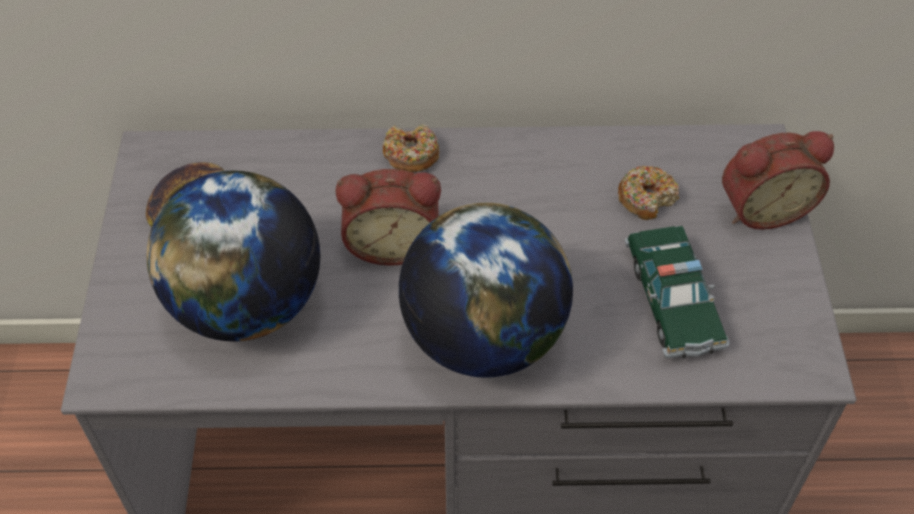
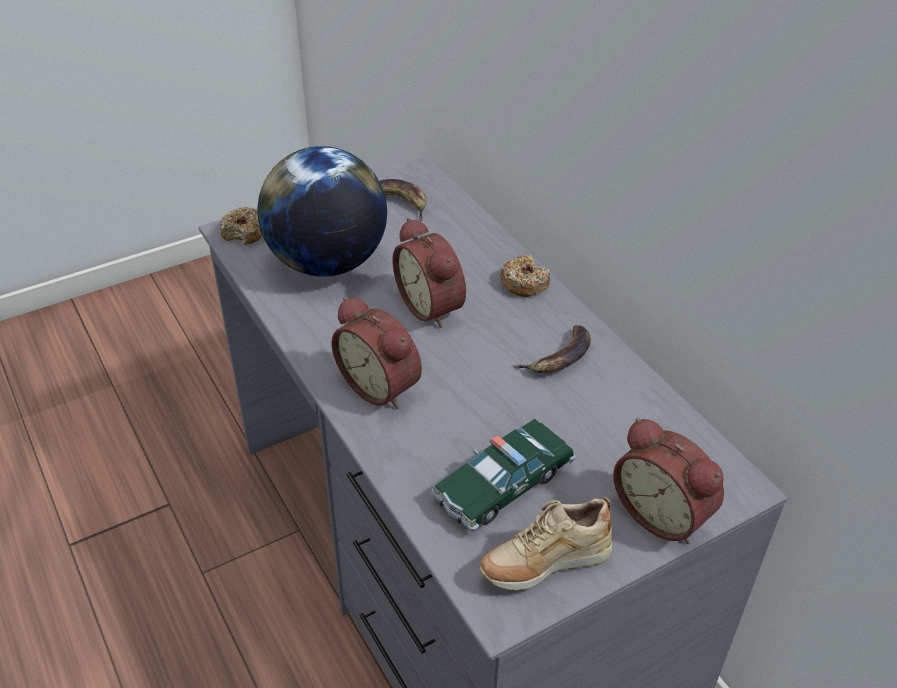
camera: 60 degrees right, 10 degrees down
globe [399,203,573,378] -> alarm clock [331,297,422,409]
donut [618,166,679,220] -> donut moved to [220,207,263,245]
none -> beige shoe [479,497,612,590]
none -> banana [512,325,591,373]

